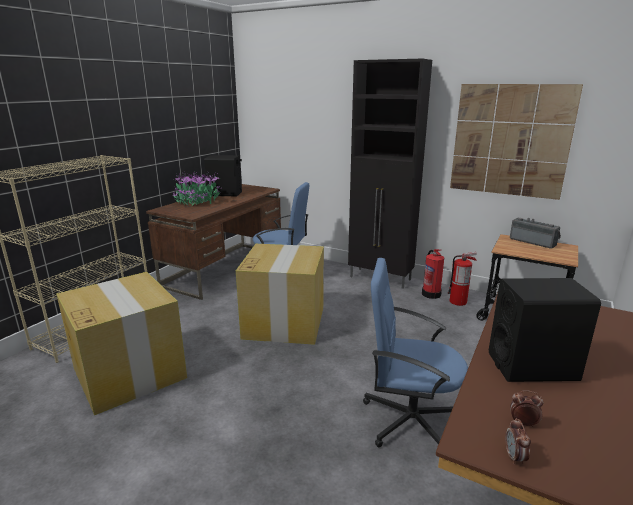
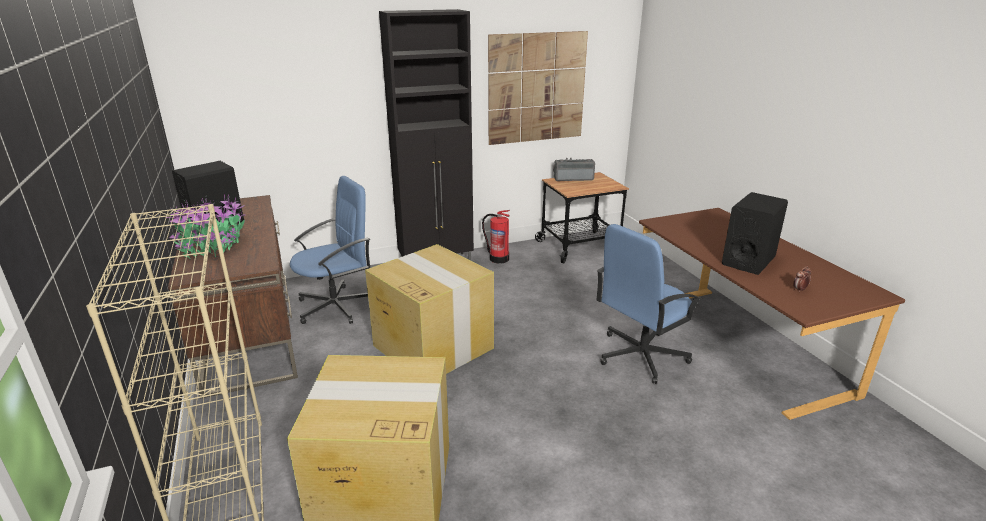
camera: 50 degrees left, 5 degrees up
fire extinguisher [448,252,477,306] -> none
alarm clock [505,418,531,465] -> none

